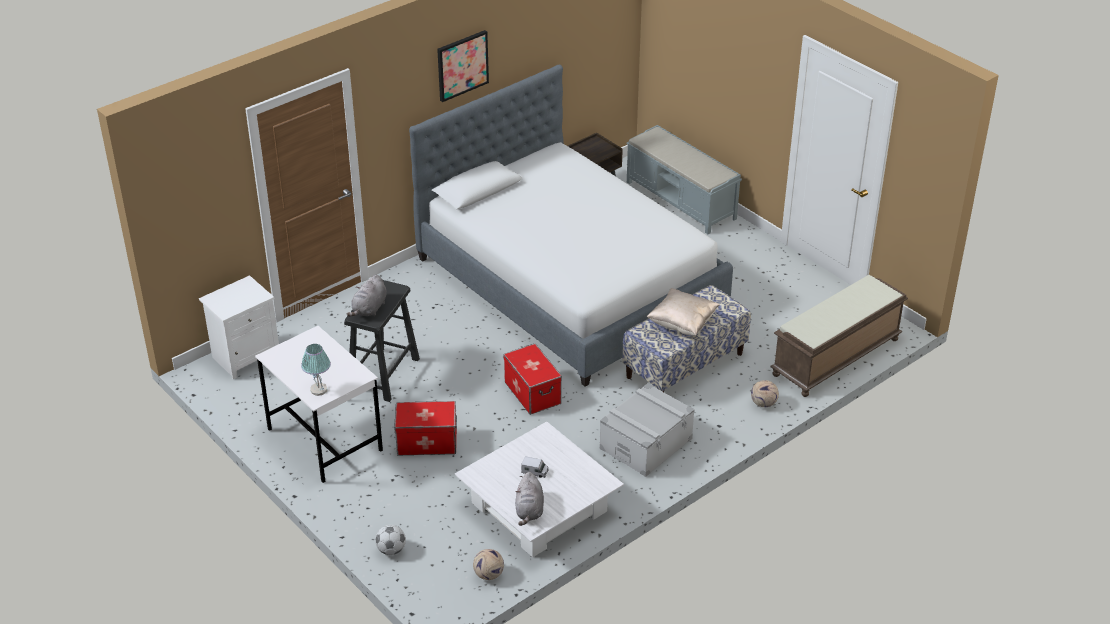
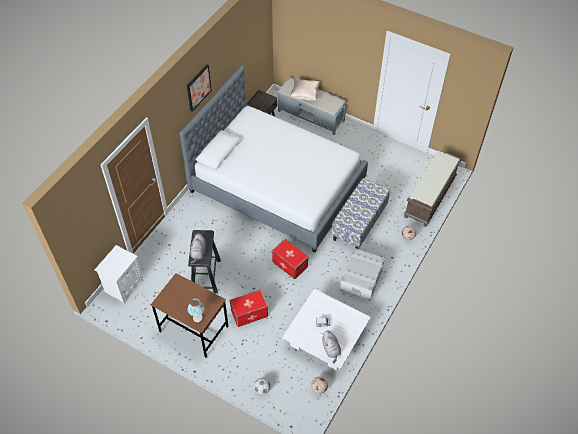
camera: 20 degrees left, 15 degrees up
white desk [255,326,383,483] -> brown desk [151,273,229,358]
beige pillow [646,288,720,336] -> beige pillow moved to [290,78,320,101]

